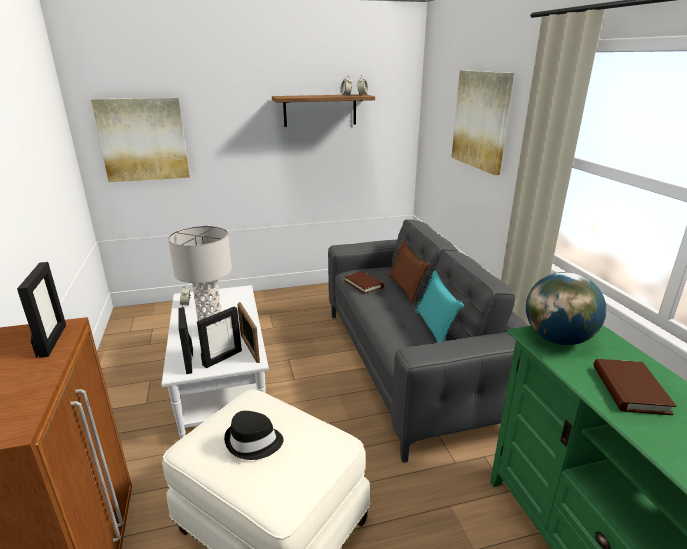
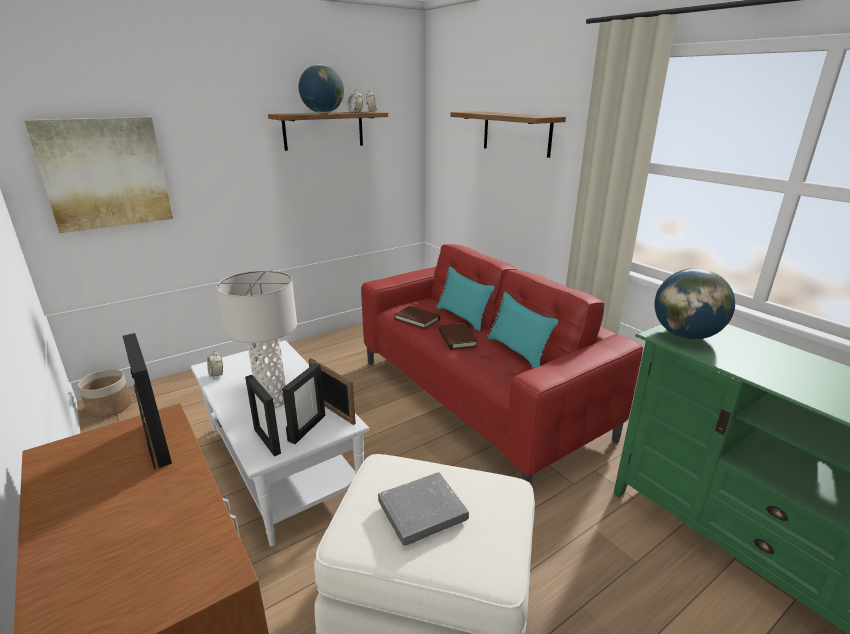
camera: 20 degrees left, 0 degrees up
black hat [224,411,283,460] -> grey book [378,472,469,546]
grey sofa [328,219,529,463] -> red sofa [361,244,643,484]
brown pillow [388,240,430,303] -> turquoise pillow [436,267,495,331]
picture [451,70,514,175] -> shelf [450,111,566,158]
brown book [594,359,677,415] -> brown book moved to [439,323,478,350]
none -> planter [78,369,131,418]
none -> globe [299,64,344,113]

